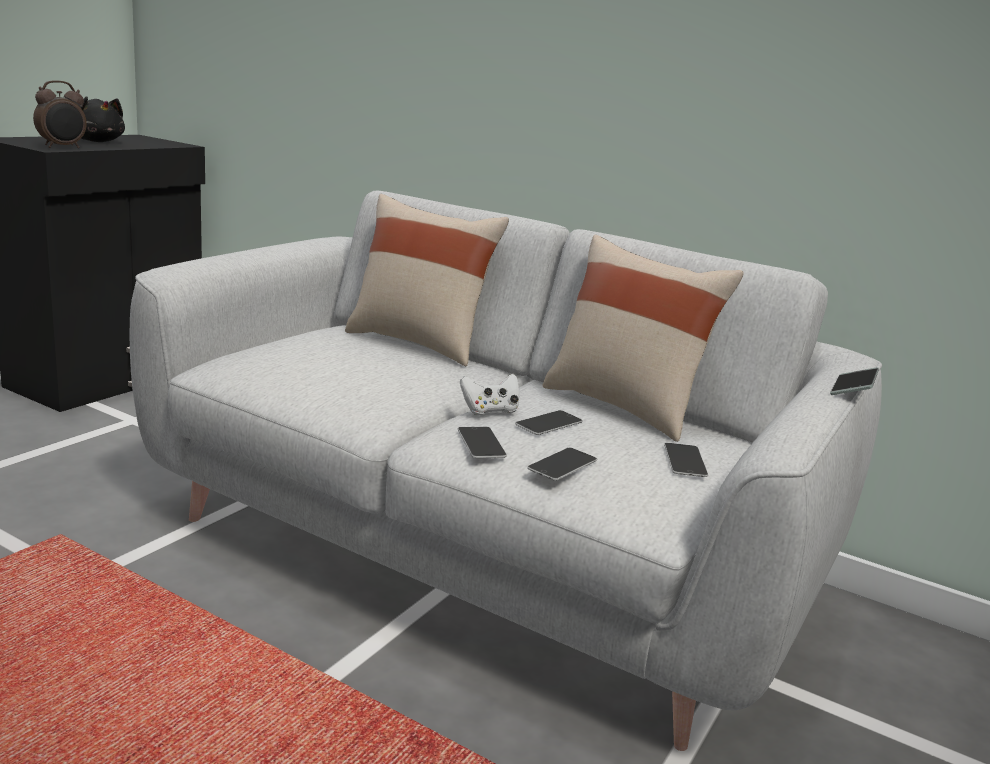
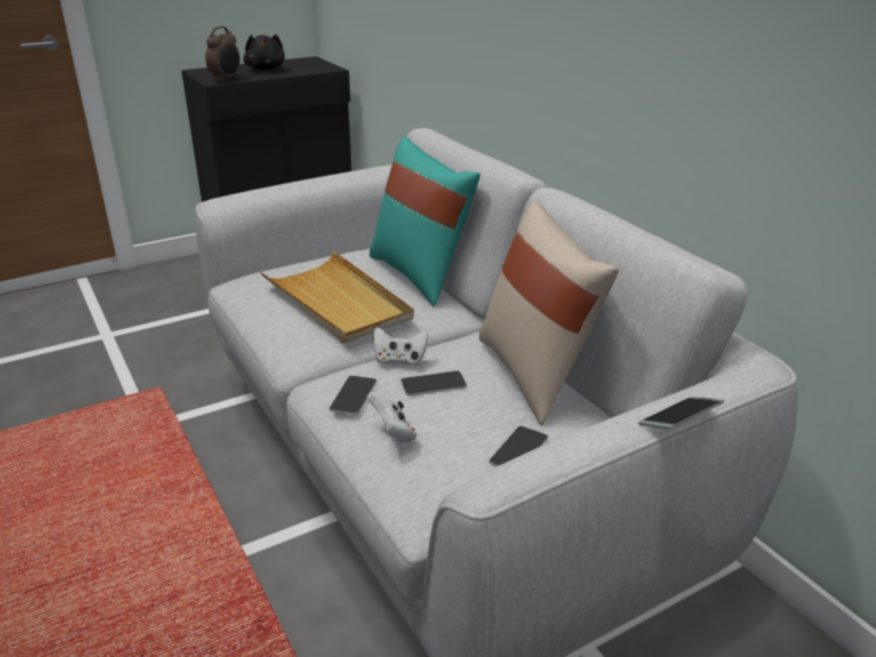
camera: 30 degrees right, 10 degrees up
alarm clock [33,80,87,148] -> alarm clock turned 45 degrees counterclockwise [205,26,240,82]
beige pillow [345,194,509,366] -> turquoise pillow [369,137,480,306]
phone [527,447,597,481] -> white game controller [366,392,417,443]
none -> beige tray [260,251,414,344]

